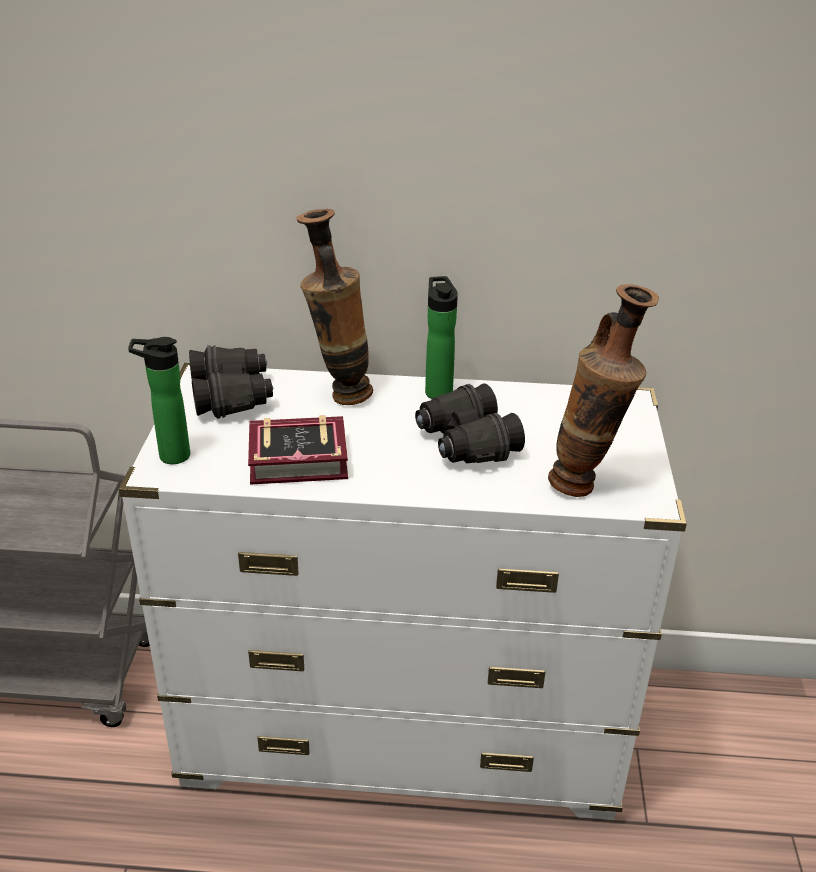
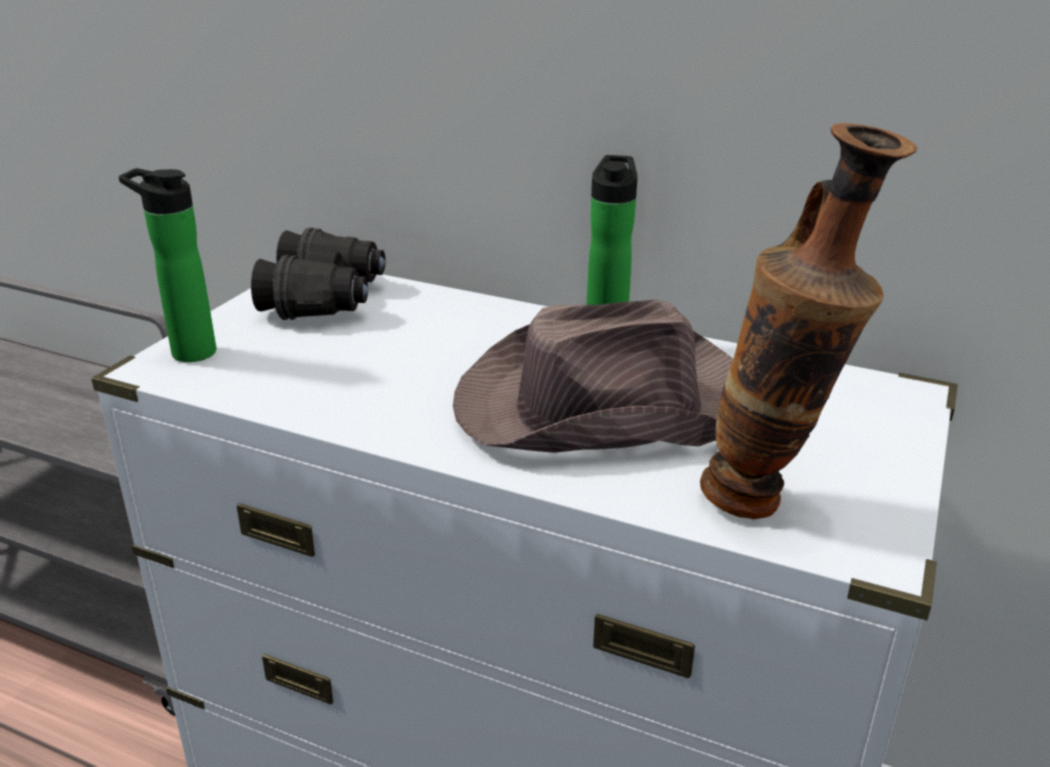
camera: 20 degrees right, 5 degrees down
book [248,415,348,485] -> none
vase [296,209,373,405] -> none
black binoculars [415,383,525,464] -> brown hat [453,300,733,453]

